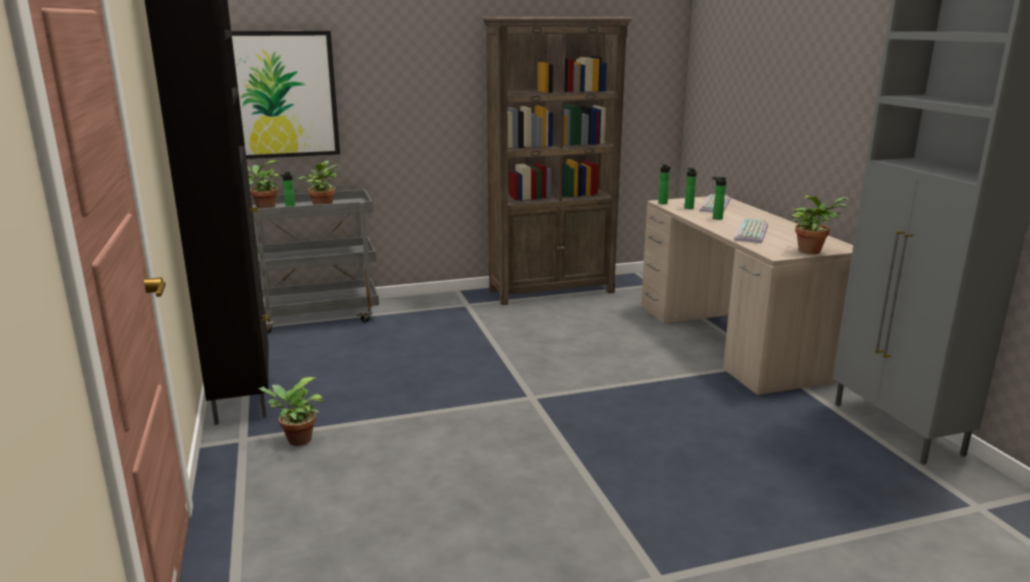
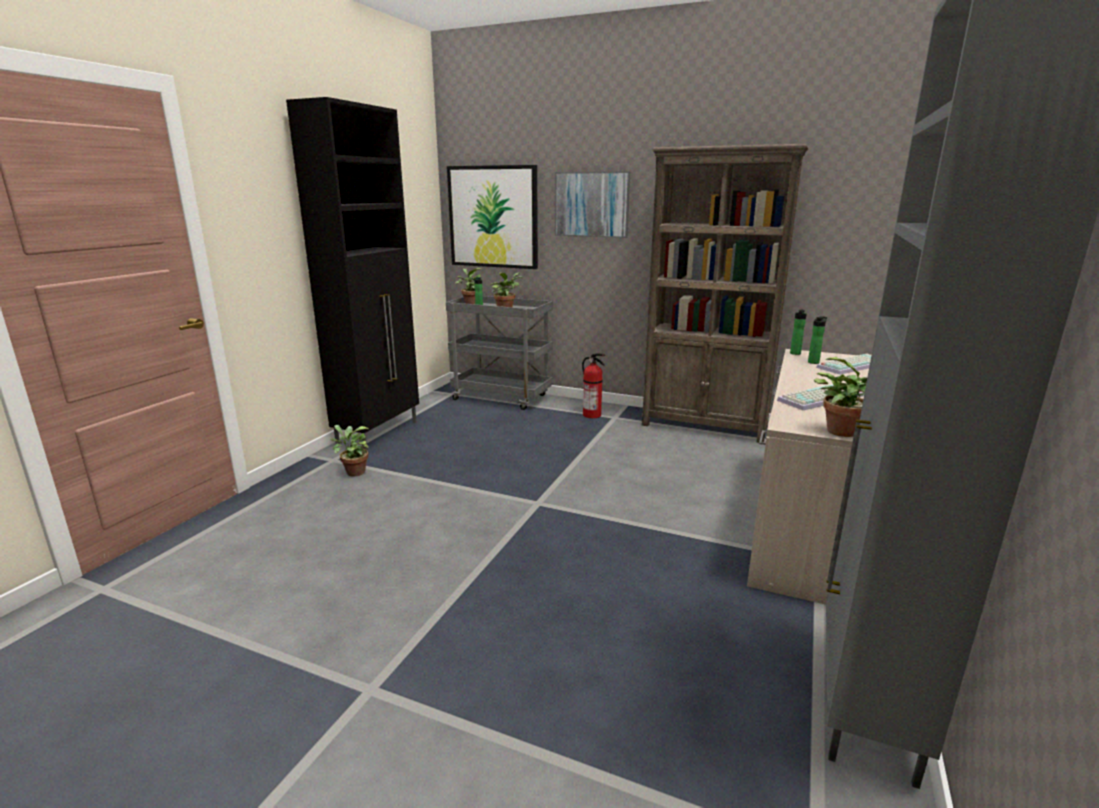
camera: 40 degrees right, 0 degrees up
bottle [712,177,726,220] -> none
none -> picture [555,172,630,238]
none -> fire extinguisher [582,353,605,418]

